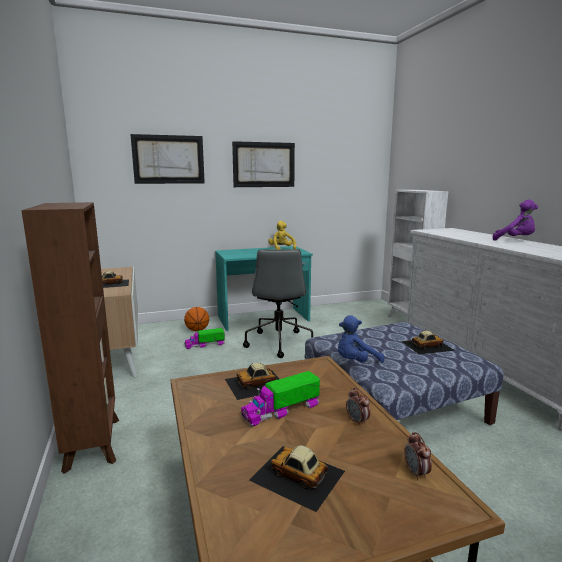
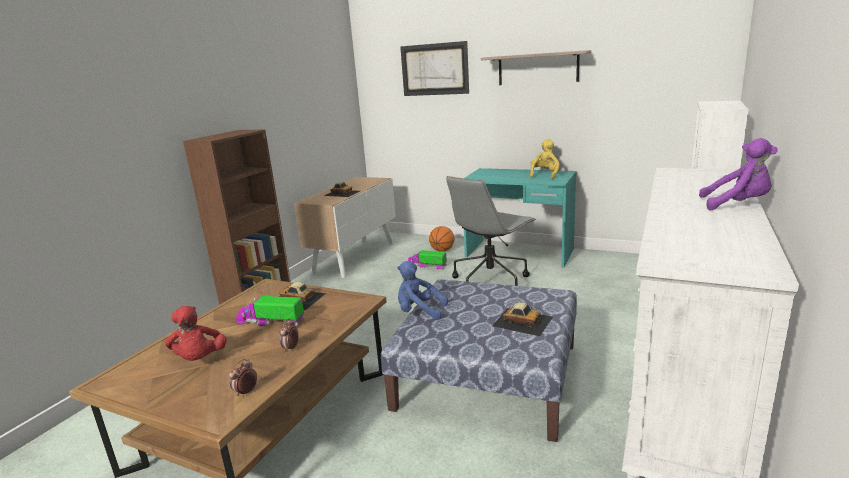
camera: 45 degrees right, 5 degrees up
picture [232,141,295,187] -> shelf [481,50,591,85]
toy car [249,445,345,512] -> red plush toy [165,306,227,361]
purple plush toy [493,200,538,241] -> purple plush toy turned 60 degrees counterclockwise [699,138,777,211]

